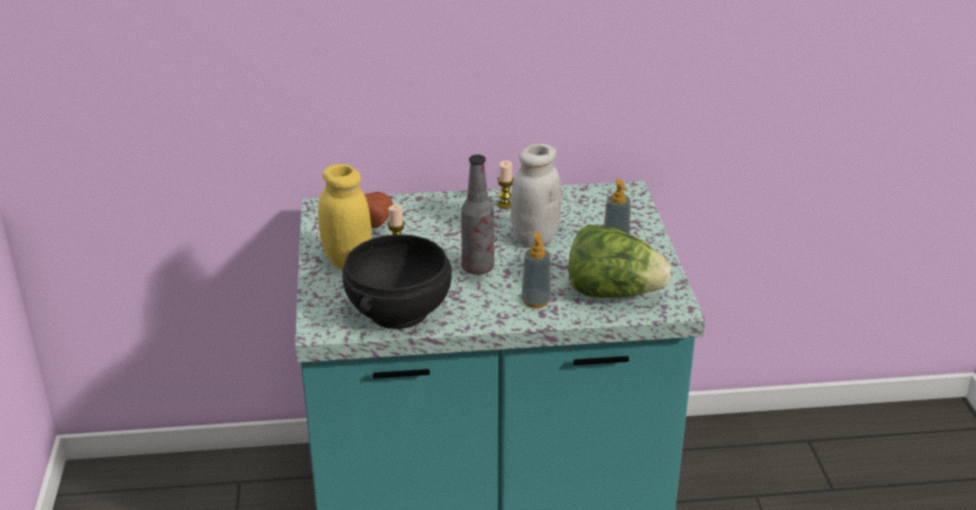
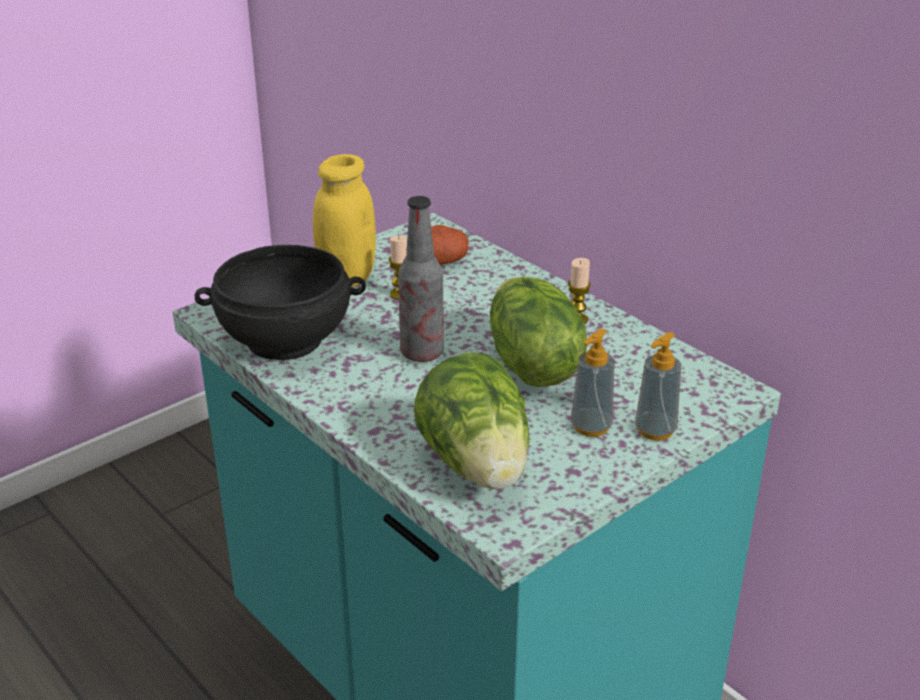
camera: 55 degrees right, 0 degrees up
white jar [510,144,561,247] -> lettuce [490,277,587,387]
soap dispenser [522,232,551,308] -> soap dispenser moved to [635,332,681,441]

